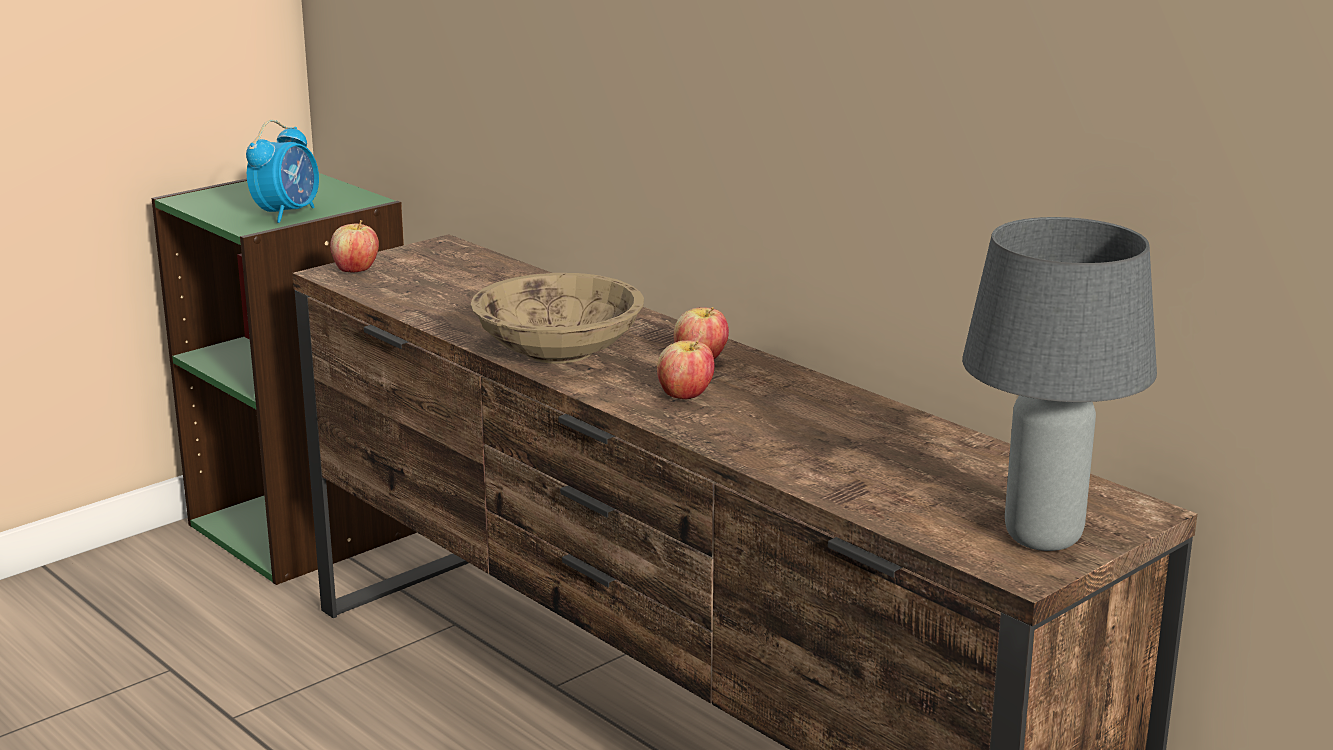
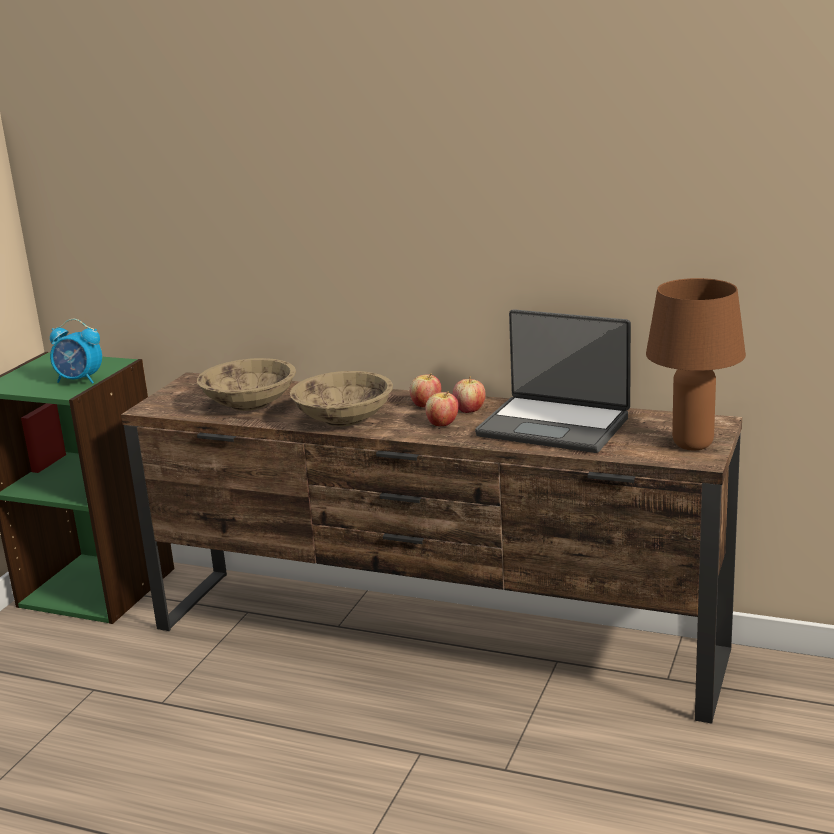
camera: 25 degrees left, 0 degrees up
alarm clock [246,120,319,223] -> alarm clock turned 105 degrees clockwise [50,319,102,384]
apple [330,220,379,273] -> apple moved to [453,376,486,413]
grey table lamp [962,217,1157,551] -> brown table lamp [646,278,746,450]
none -> beige bowl [197,358,296,411]
none -> laptop [475,309,631,453]

